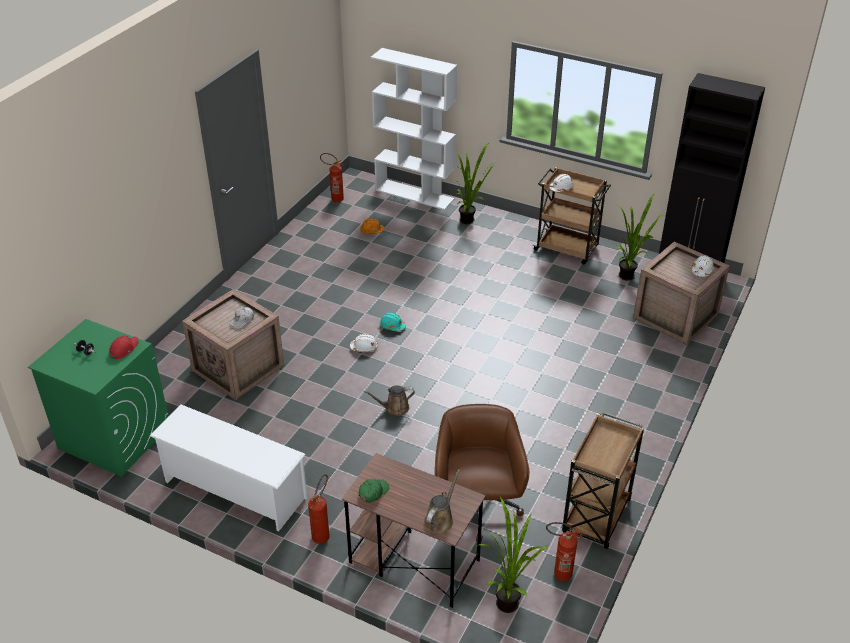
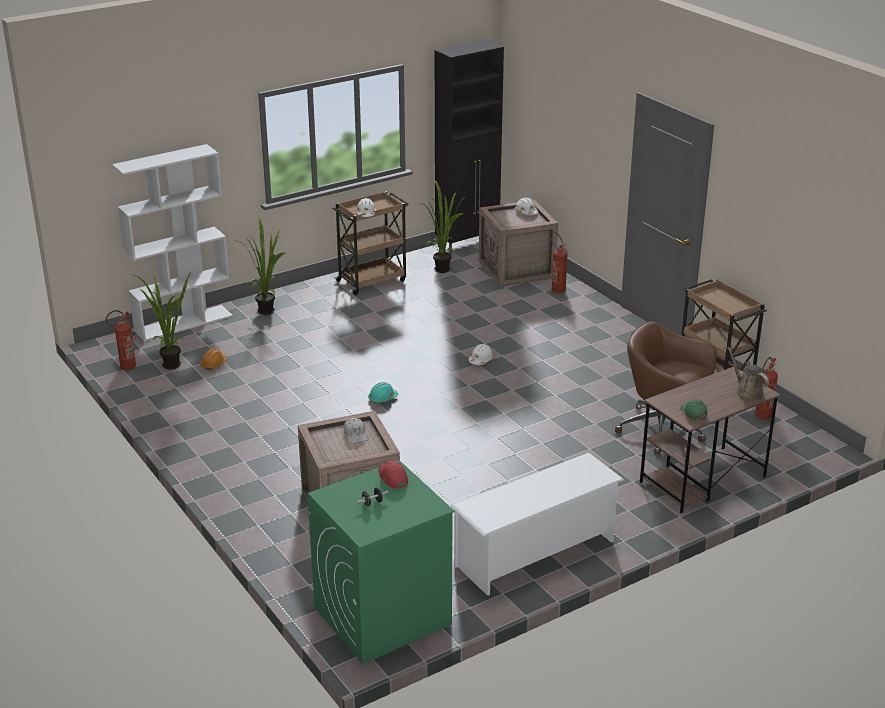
camera: 60 degrees left, 10 degrees down
fire extinguisher [308,474,330,544] -> fire extinguisher moved to [550,231,568,293]
white hard hat [350,334,378,352] -> white hard hat moved to [469,344,493,365]
brown watering can [364,385,415,416] -> none
potted plant [479,497,548,613] -> potted plant moved to [131,272,191,370]

